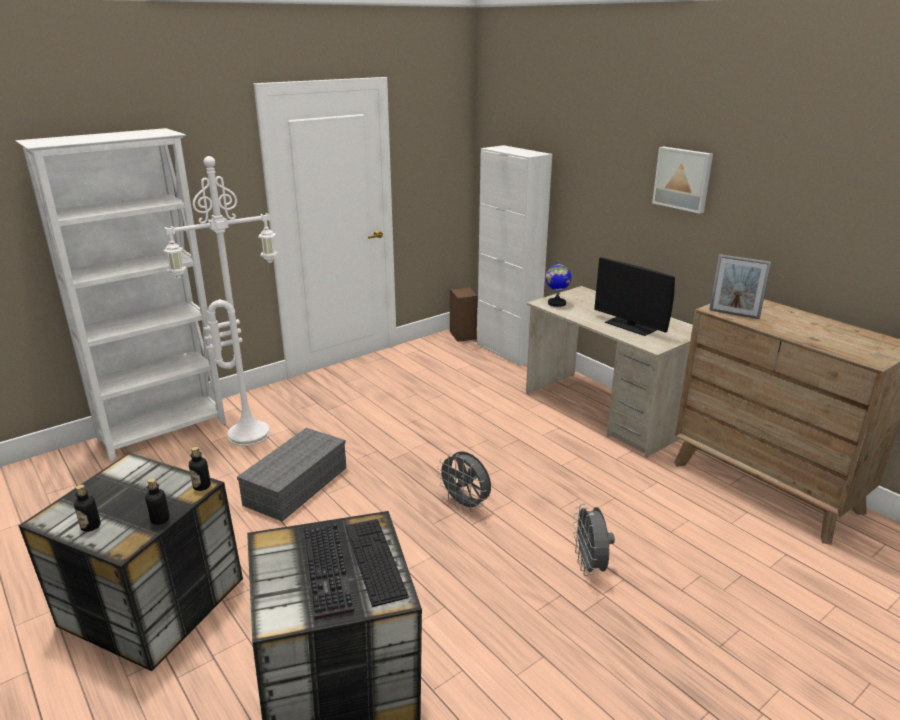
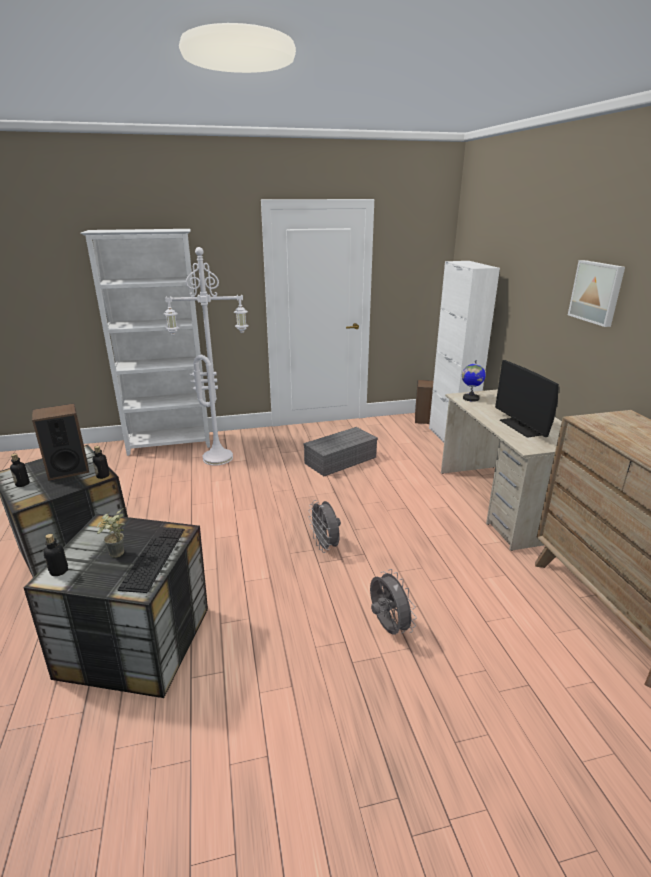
camera: 25 degrees right, 0 degrees up
bottle [145,478,170,525] -> bottle moved to [44,534,68,576]
grey storage box [237,428,346,521] -> grey storage box moved to [303,427,378,476]
keyboard [303,524,354,620] -> potted plant [96,508,124,558]
grey fan [573,504,615,576] -> grey fan turned 135 degrees clockwise [370,569,417,635]
picture frame [709,254,771,319] -> none
none -> speaker [32,403,89,481]

